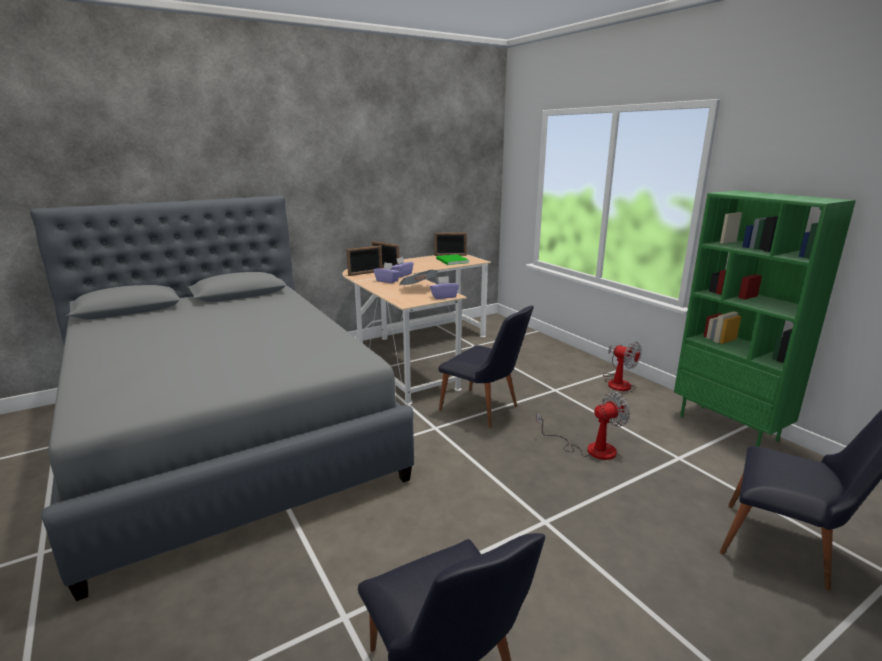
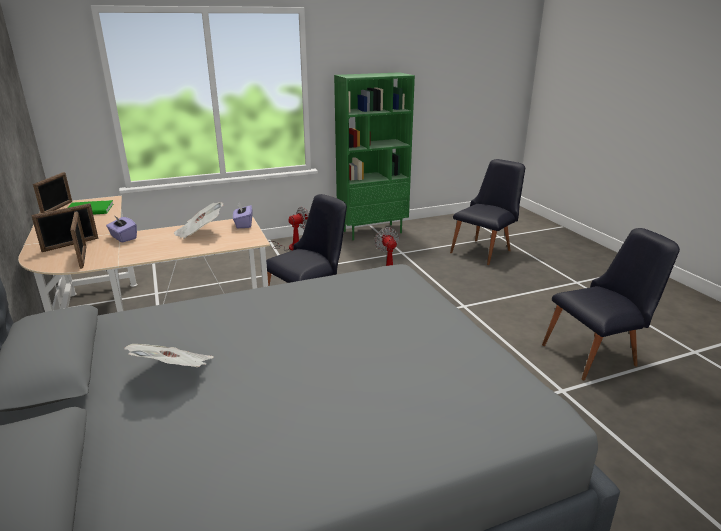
camera: 80 degrees left, 5 degrees up
purple tissue box [374,262,401,283] -> none
none -> newspaper [124,344,214,367]

